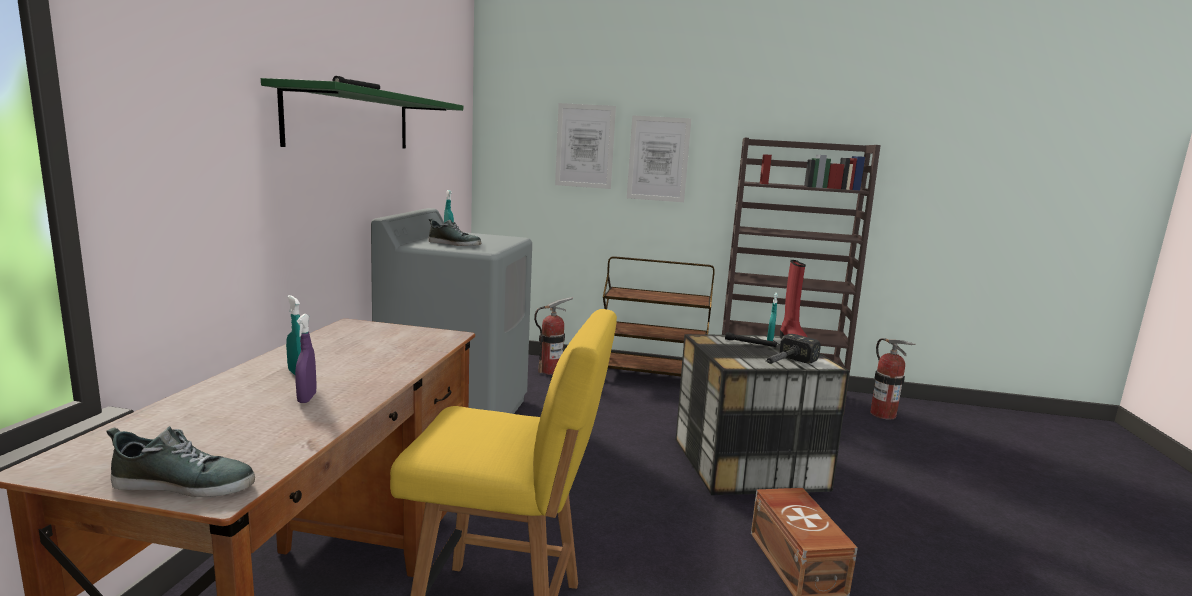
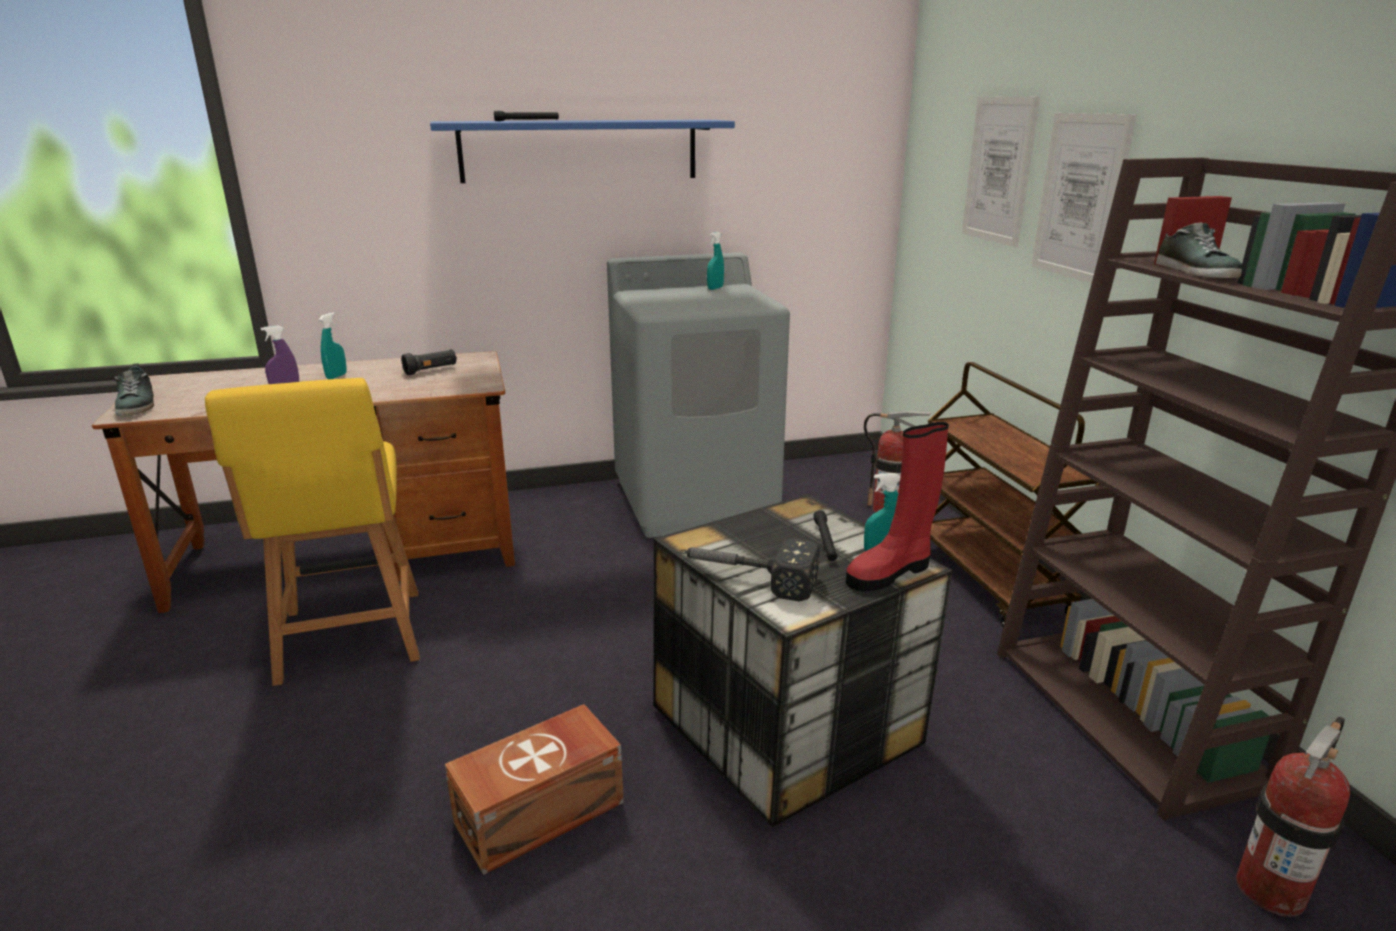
camera: 65 degrees right, 10 degrees up
green shelf [261,78,463,149] -> blue shelf [430,120,735,183]
shoe [429,219,481,246] -> shoe moved to [1156,223,1242,278]
none -> black flashlight [401,349,457,375]

